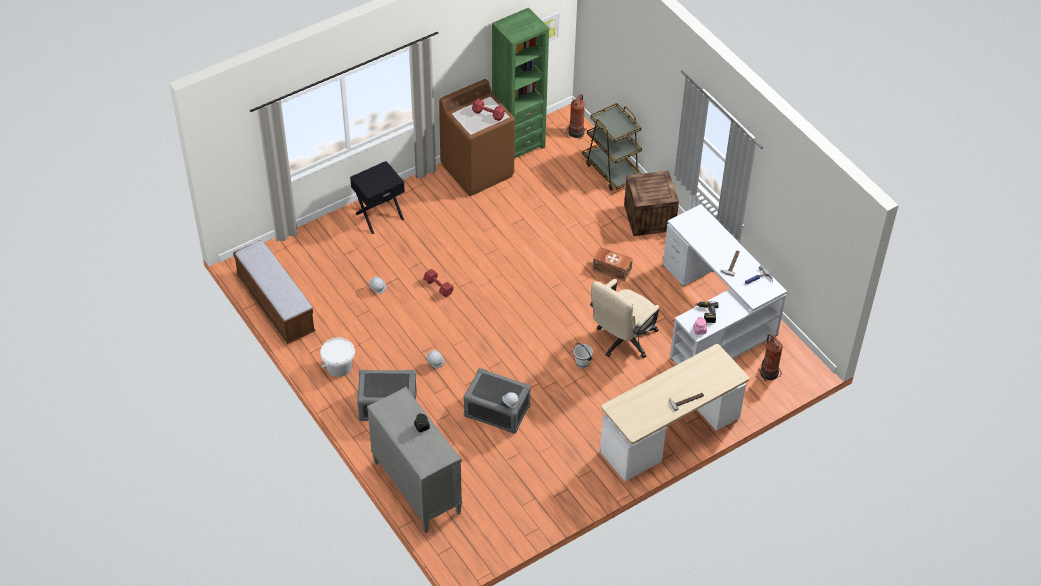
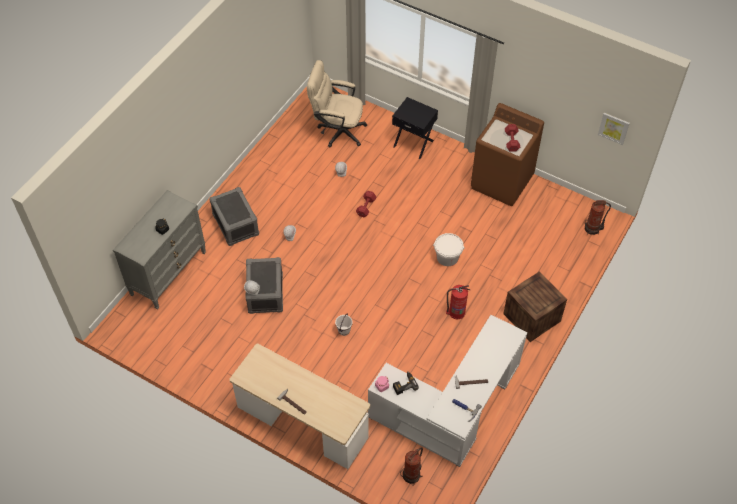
camera: 65 degrees right, 5 degrees up
bench [233,240,315,344] -> none
white bucket [320,338,355,377] -> white bucket moved to [433,233,465,266]
green bookcase [492,8,549,158] -> none
brown cart [582,103,642,191] -> none
beige office chair [590,279,659,358] -> beige office chair moved to [307,60,367,147]
brown storage box [592,247,633,282] -> fire extinguisher [446,285,471,320]

